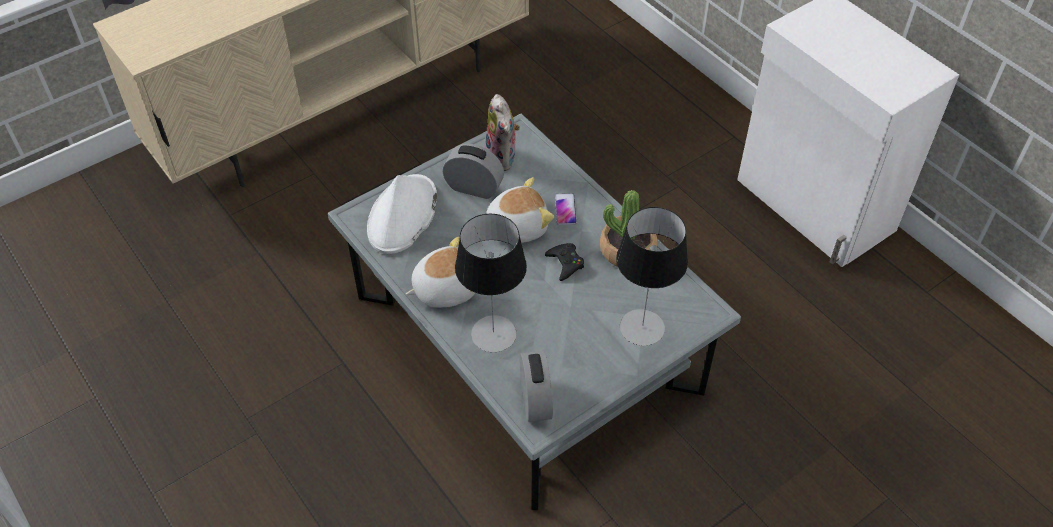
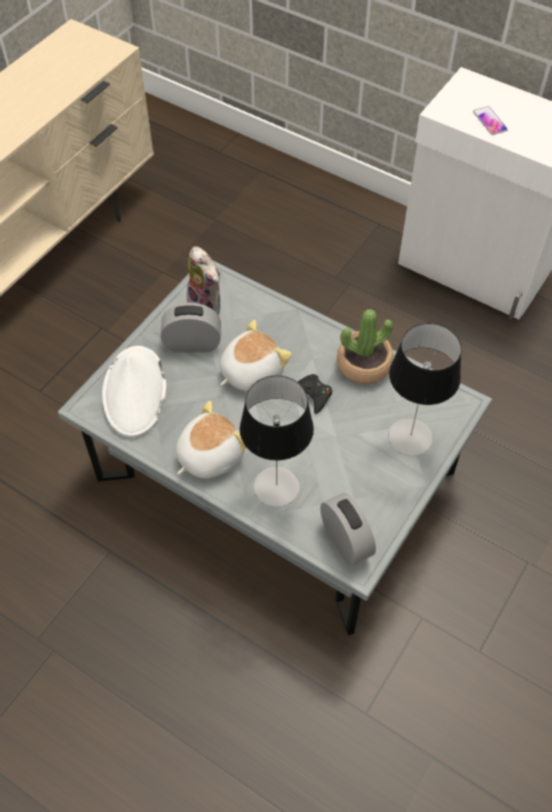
camera: 20 degrees left, 5 degrees up
phone [555,193,577,225] -> phone moved to [473,106,508,135]

